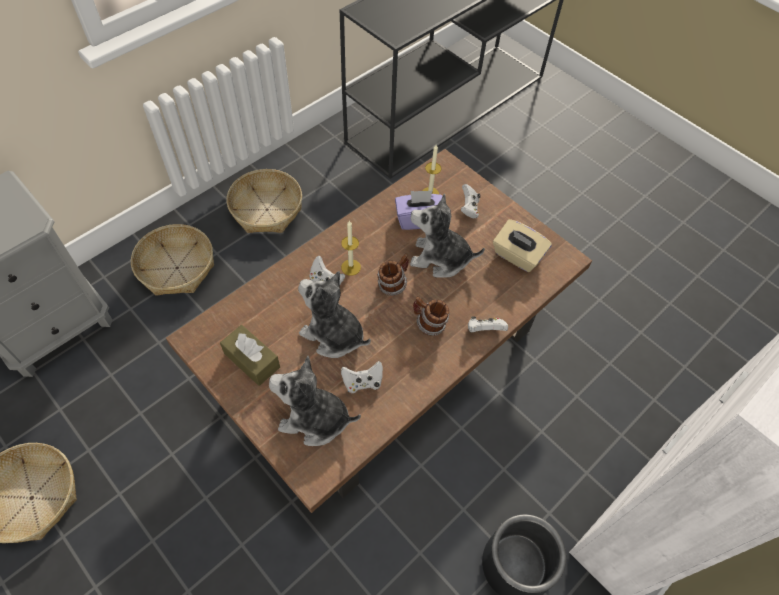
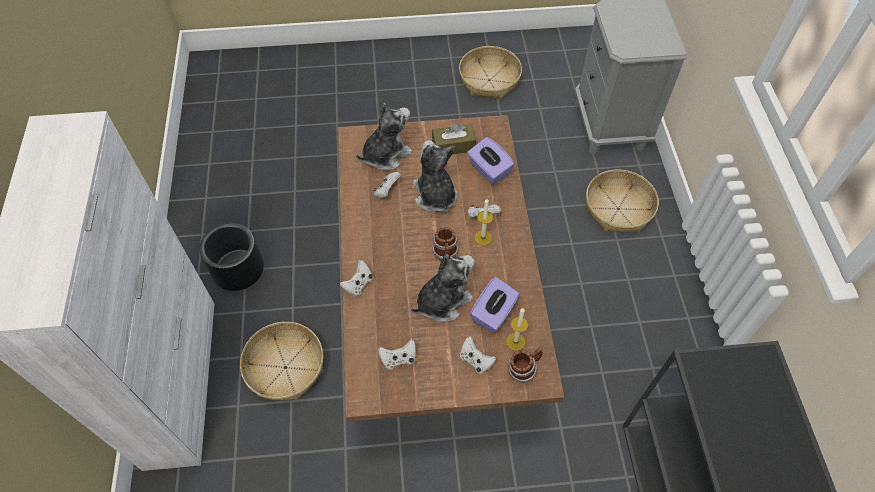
camera: 130 degrees right, 0 degrees up
basket [227,169,302,233] -> basket moved to [240,322,323,400]
plush toy [298,271,371,358] -> plush toy turned 90 degrees counterclockwise [413,140,457,212]
mug [413,297,450,336] -> mug moved to [508,347,543,383]
beige tissue box [493,219,552,272] -> white game controller [378,339,416,370]
none -> purple tissue box [467,137,514,185]

